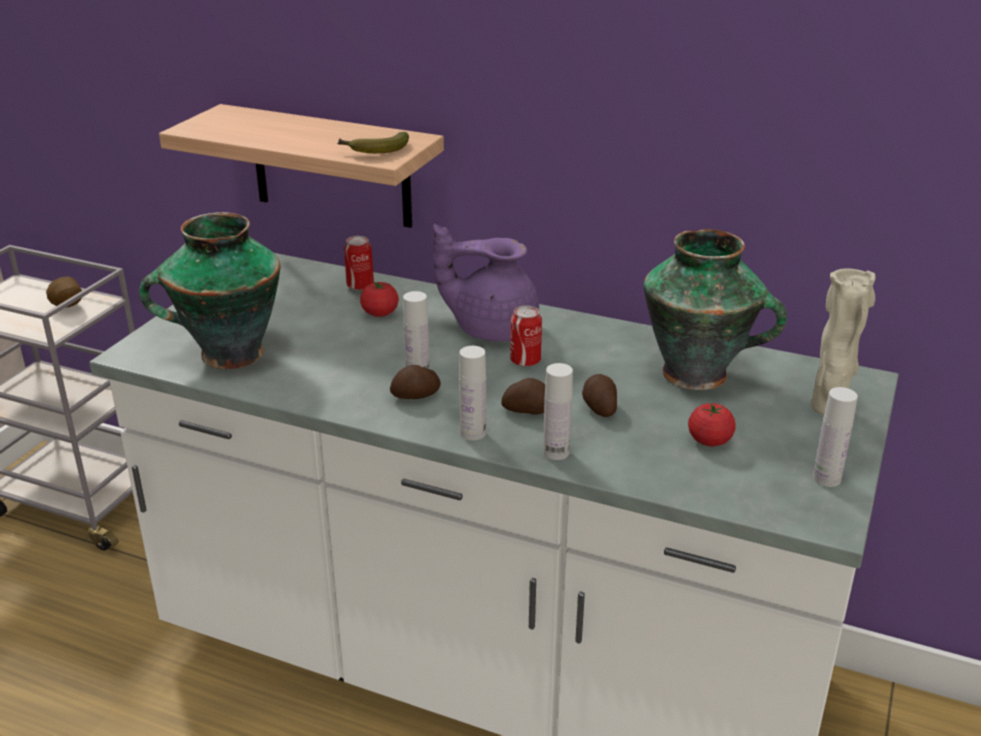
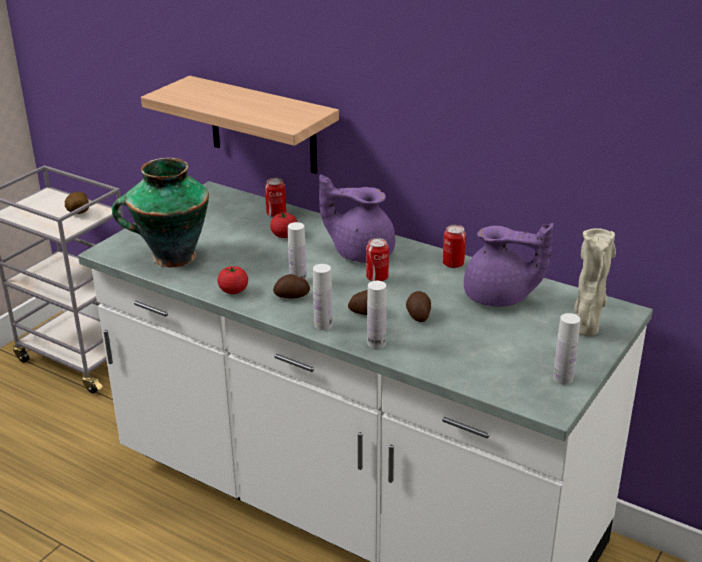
camera: 10 degrees right, 0 degrees up
banana [337,132,409,153] -> none
vase [644,229,787,390] -> purple teapot [464,223,554,307]
tomato [688,403,736,446] -> tomato moved to [217,266,248,294]
none -> can [443,225,466,268]

